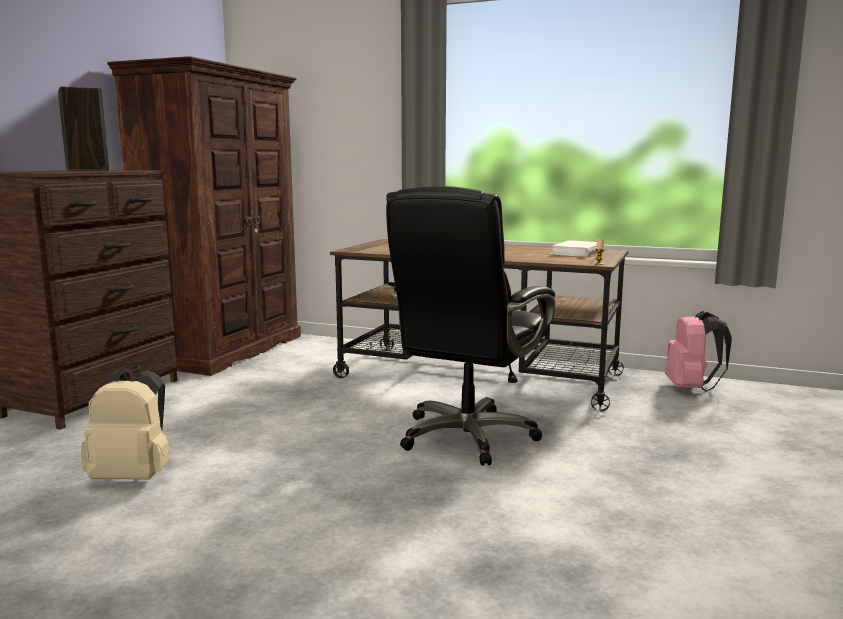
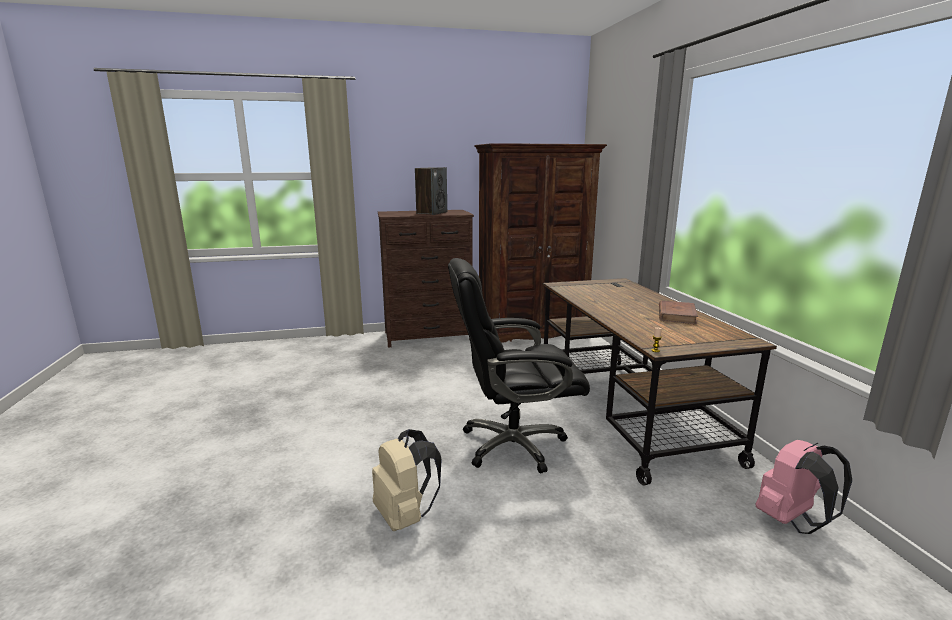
camera: 55 degrees right, 5 degrees up
beige backpack [81,368,170,480] -> beige backpack moved to [372,429,442,531]
white book [550,240,604,257] -> none
none -> brown book [659,301,698,324]

